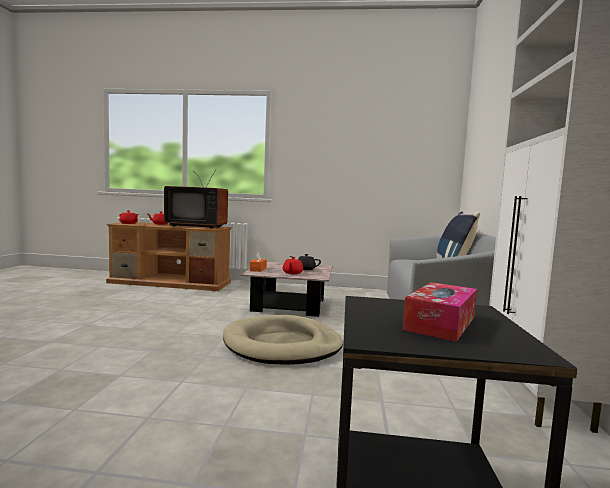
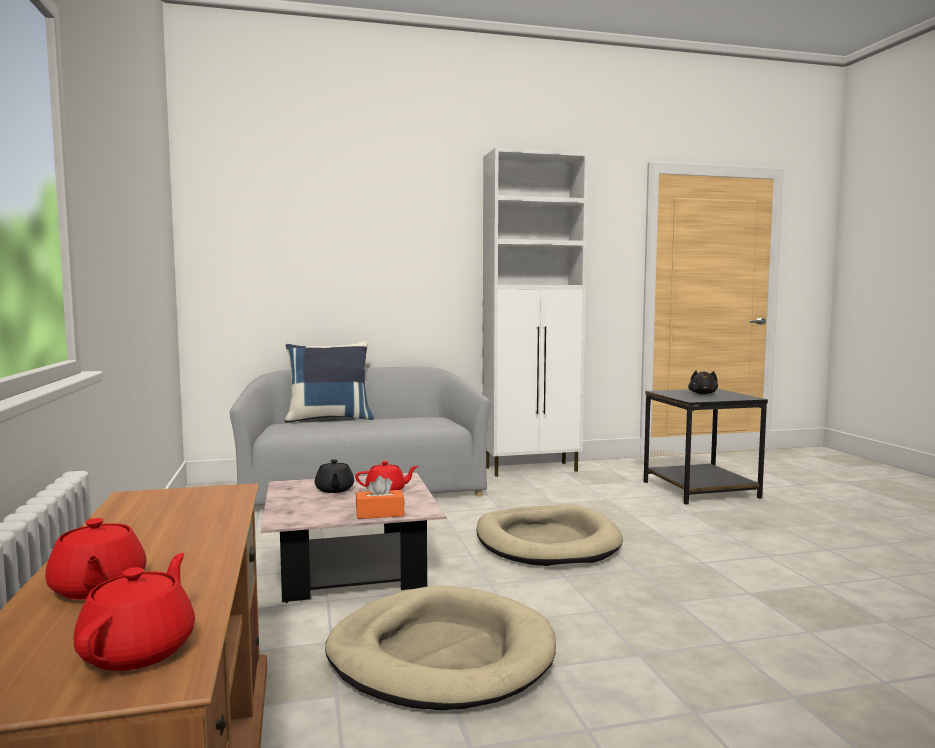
camera: 110 degrees left, 0 degrees up
television [164,170,228,229] -> none
tissue box [403,282,477,342] -> black plush toy [688,370,718,394]
none -> beige dog bed [325,586,556,710]

